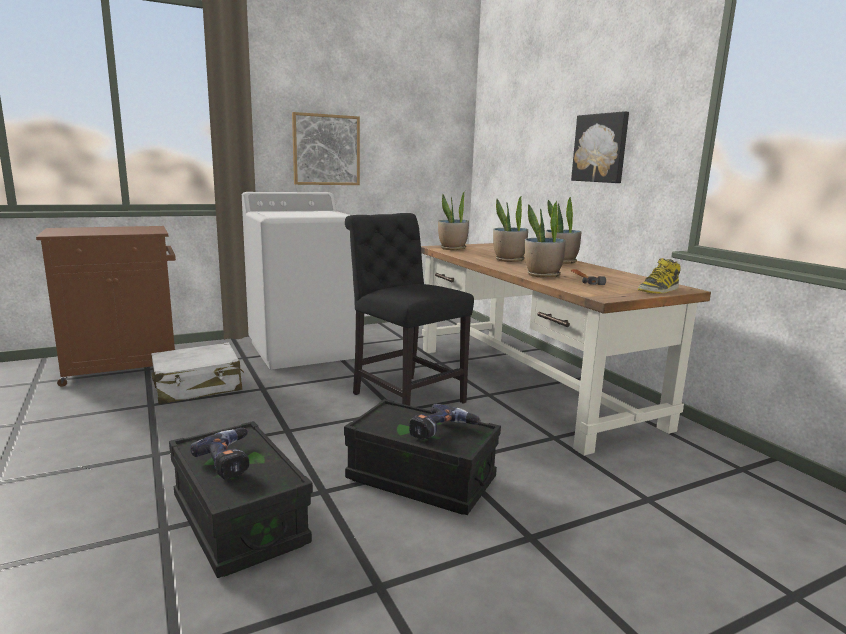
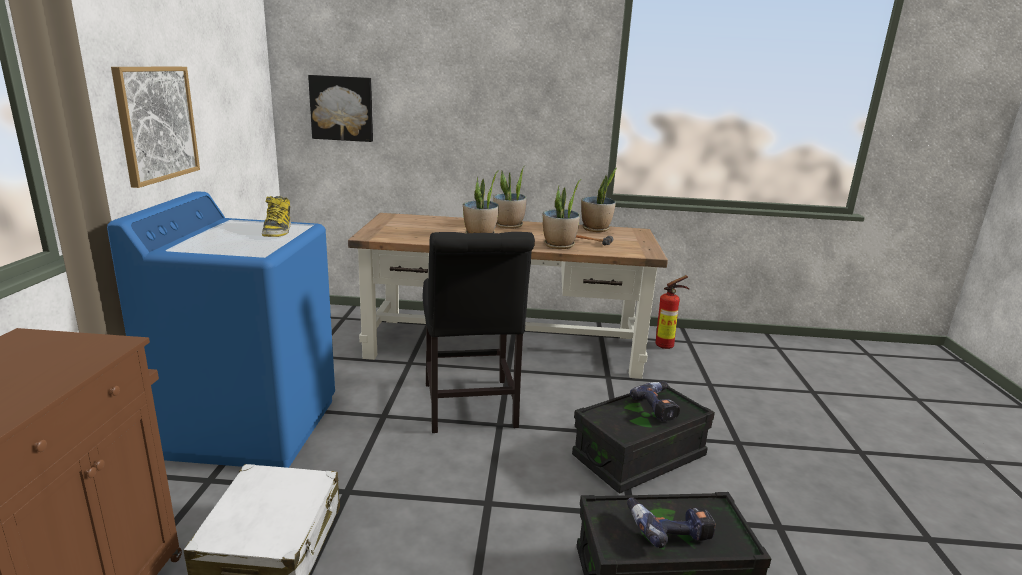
camera: 60 degrees left, 5 degrees up
white washing machine [242,192,356,369] -> blue washing machine [107,191,335,468]
black chair [345,213,474,406] -> black chair turned 90 degrees counterclockwise [423,232,535,433]
potted plant [438,191,469,250] -> potted plant moved to [581,168,617,232]
picture [571,111,629,183] -> picture moved to [308,75,373,142]
boot [638,258,681,294] -> boot moved to [262,196,291,237]
none -> fire extinguisher [655,275,689,349]

